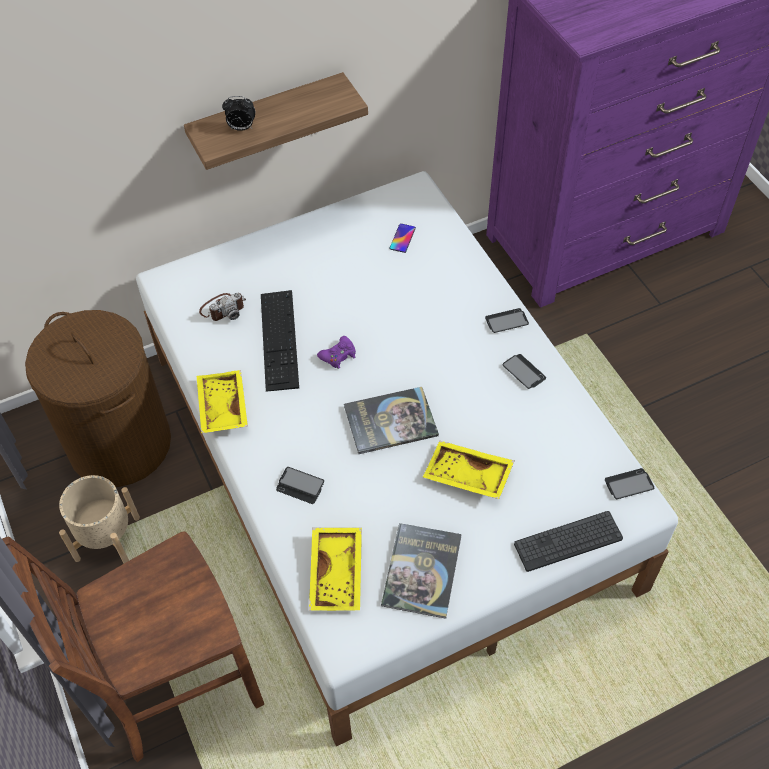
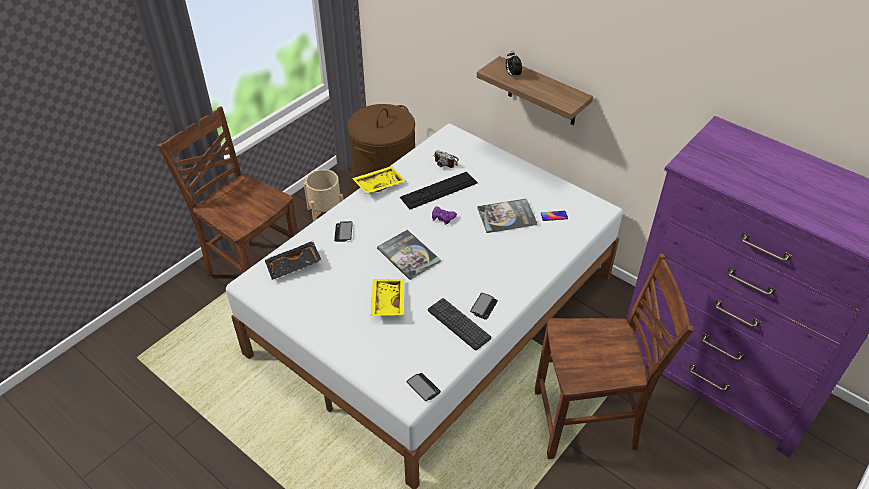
camera: 65 degrees right, 10 degrees down
yellow tray [309,528,362,611] -> black tray [265,241,321,280]
book [381,523,462,619] -> book moved to [477,199,537,233]
phone [485,308,529,333] -> none
keyboard [514,511,623,572] -> keyboard moved to [428,298,491,351]
none -> brown chair [535,254,693,459]

